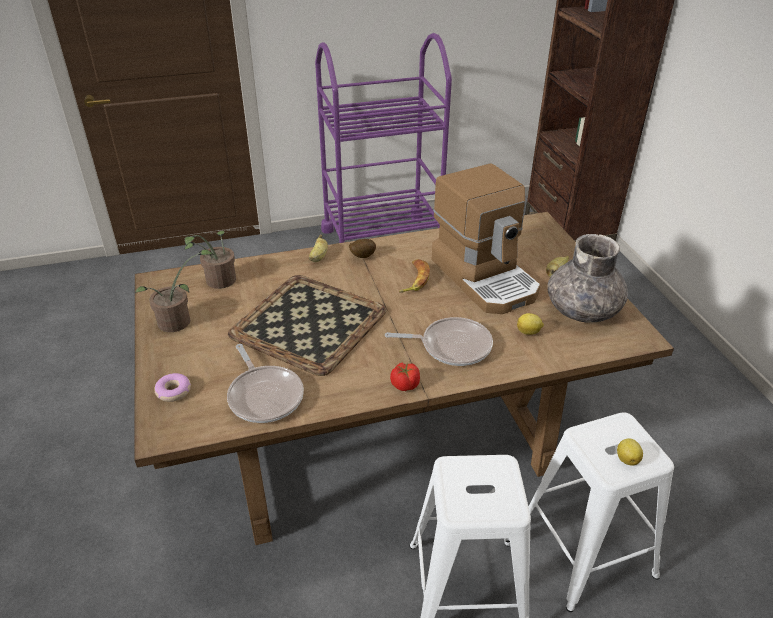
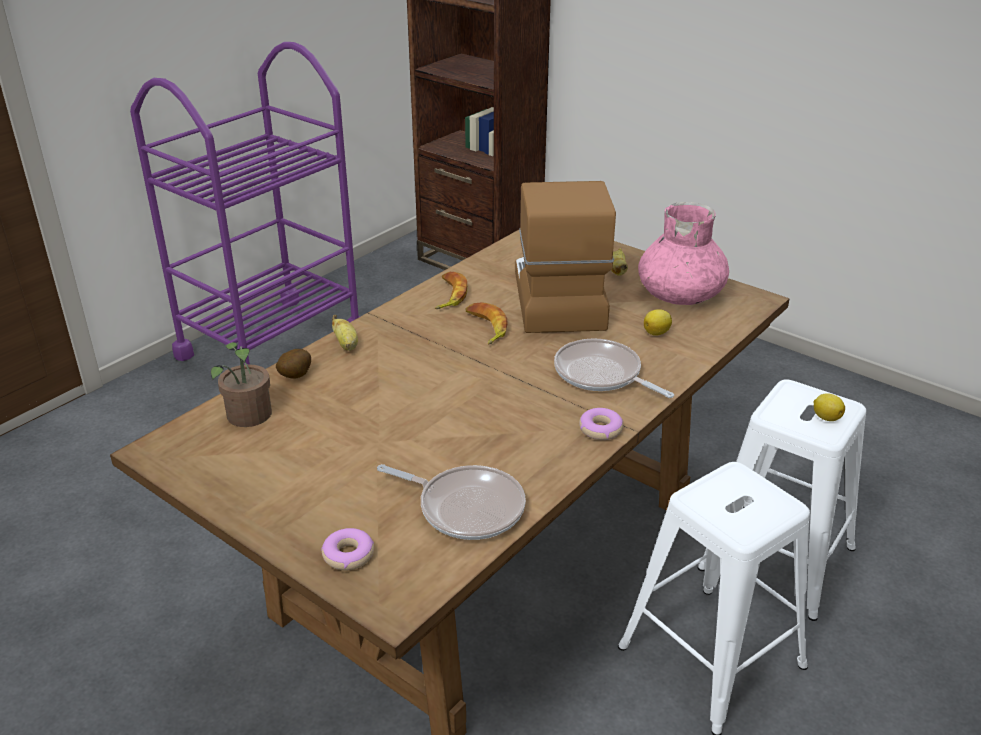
camera: 35 degrees left, 5 degrees down
potted plant [135,249,214,332] -> none
tray [228,275,386,376] -> none
potato [349,239,376,258] -> potato moved to [276,349,311,379]
frying pan [385,317,493,366] -> frying pan turned 105 degrees counterclockwise [554,338,674,398]
tomato [390,363,420,391] -> donut [579,408,624,440]
coffee machine [431,163,540,314] -> coffee machine turned 120 degrees counterclockwise [515,181,616,333]
grey vase [547,234,628,322] -> pink vase [638,202,729,305]
none -> banana [435,272,467,309]

